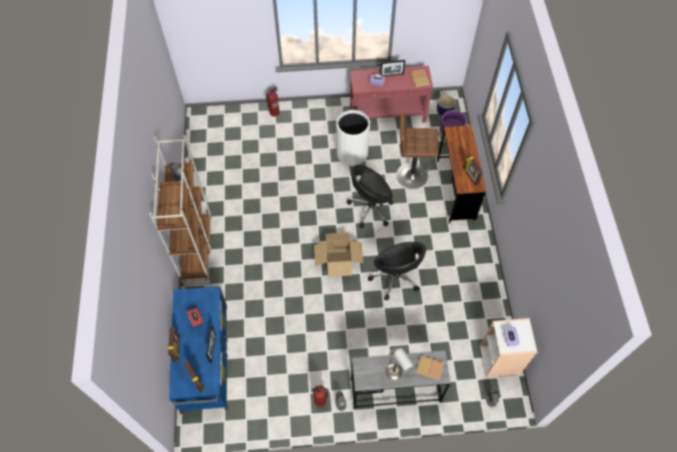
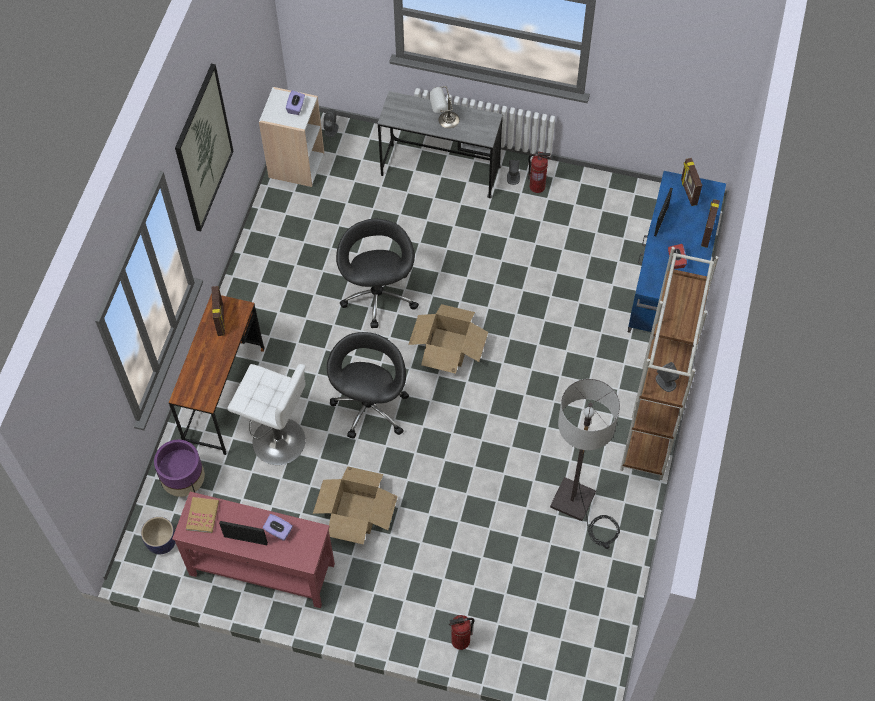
camera: 160 degrees left, 0 degrees up
white trash can [336,110,370,166] -> cardboard box [313,466,398,545]
black office chair [347,165,393,228] -> black office chair turned 60 degrees counterclockwise [327,332,409,439]
brown stool [396,113,438,189] -> white stool [227,364,306,465]
book [416,356,444,380] -> none
none -> picture [175,64,233,231]
none -> floor lamp [550,379,620,549]

